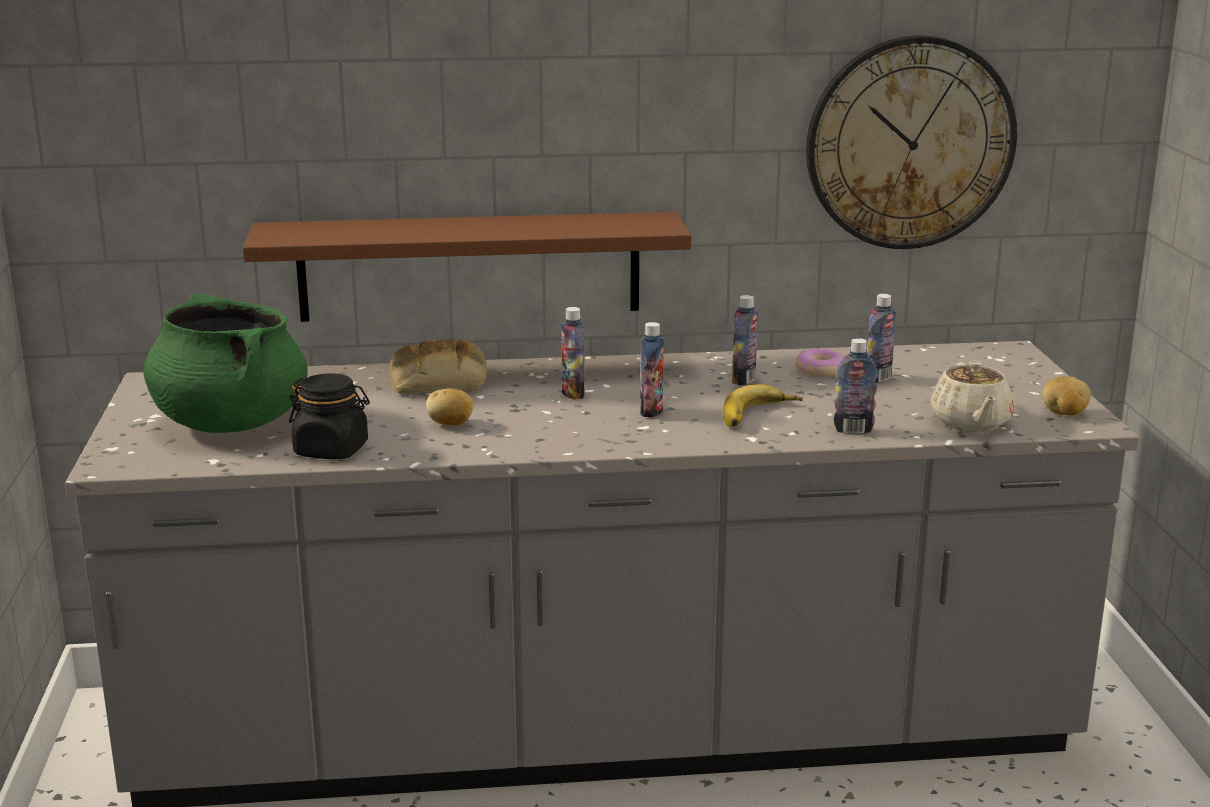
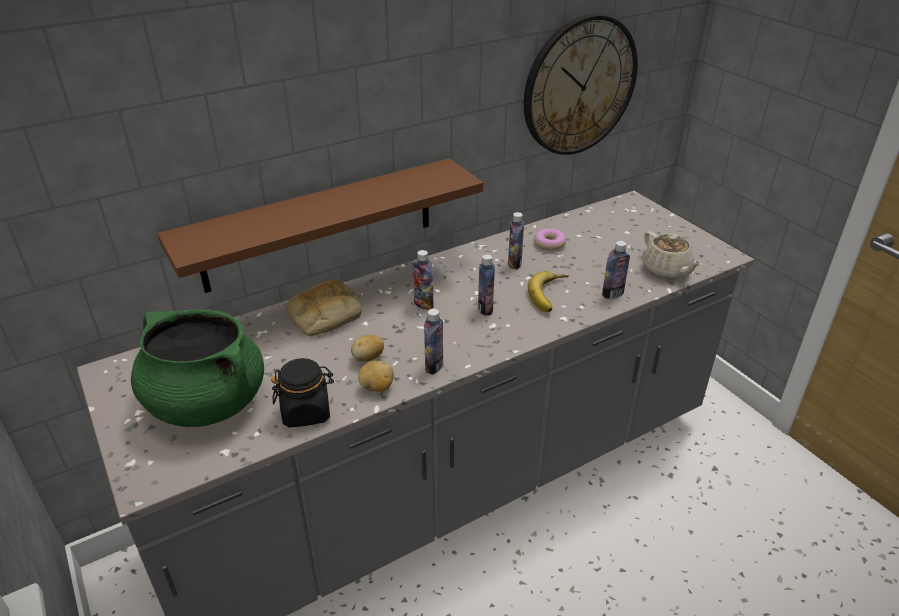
camera: 25 degrees left, 15 degrees up
bottle [867,294,896,383] -> bottle moved to [424,309,443,375]
potato [1042,376,1091,415] -> potato moved to [358,361,394,392]

